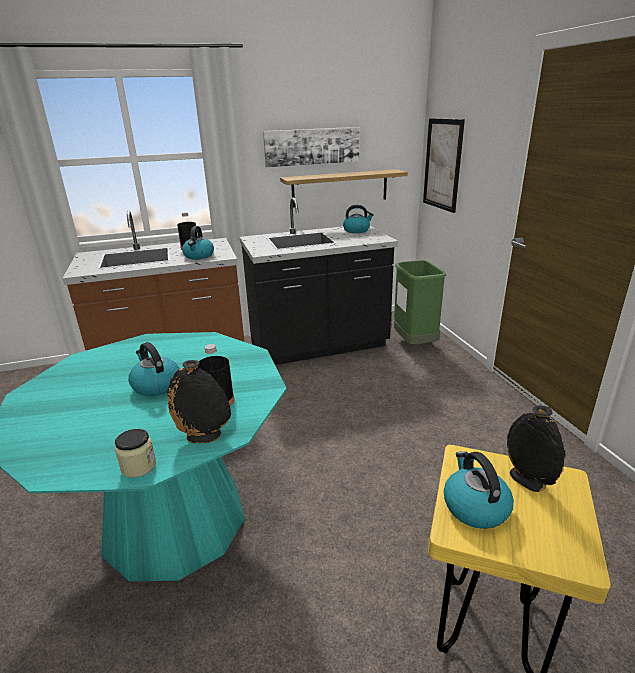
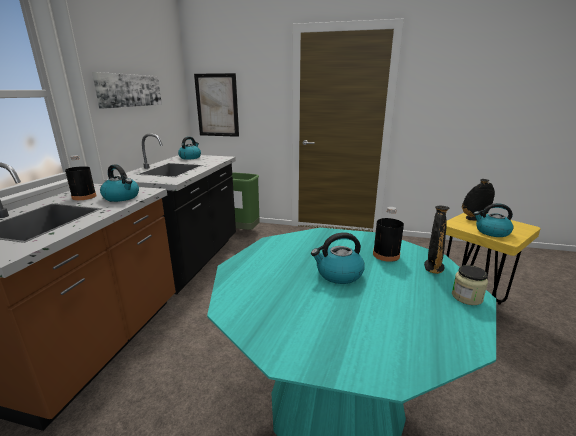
camera: 60 degrees left, 5 degrees down
shelf [280,169,408,208] -> none

